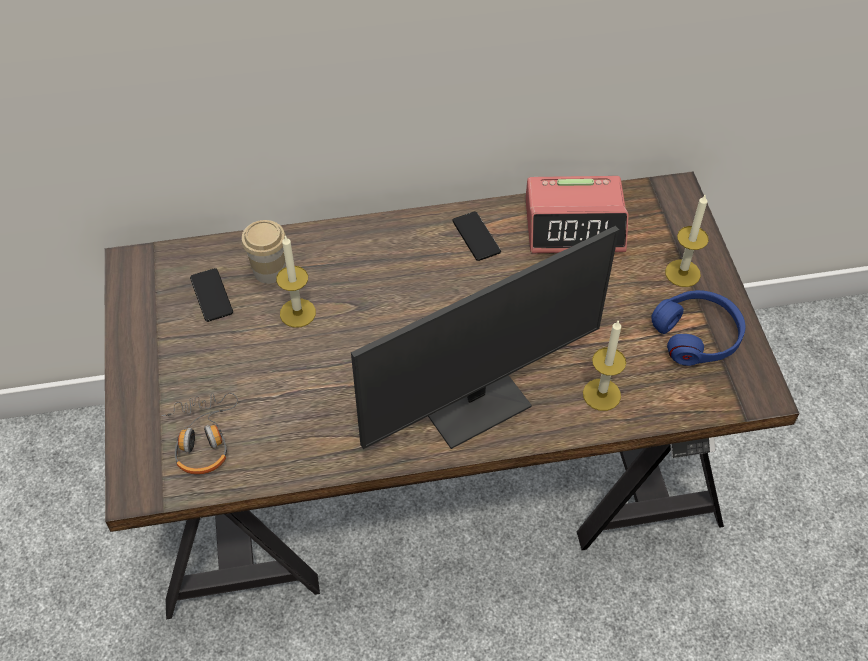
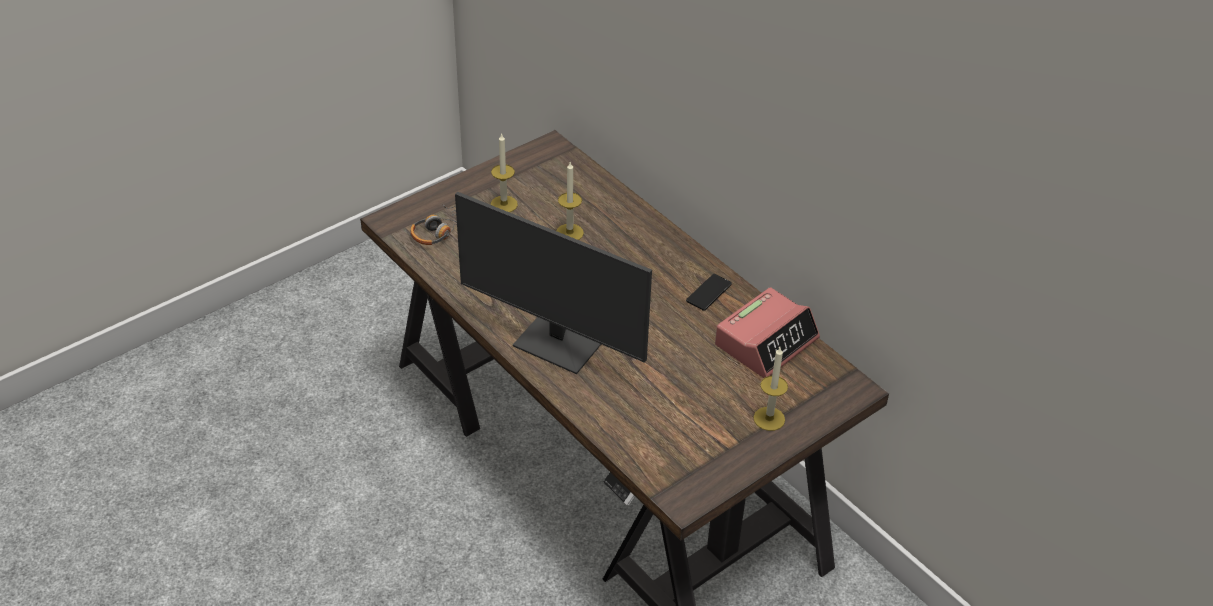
camera: 60 degrees right, 10 degrees down
phone [190,268,233,322] -> none
cup [241,220,286,284] -> none
alarm clock [525,176,629,253] -> alarm clock turned 105 degrees counterclockwise [715,287,820,378]
candle [583,320,626,411] -> candle moved to [491,133,518,212]
blue headphones [651,290,746,366] -> none

